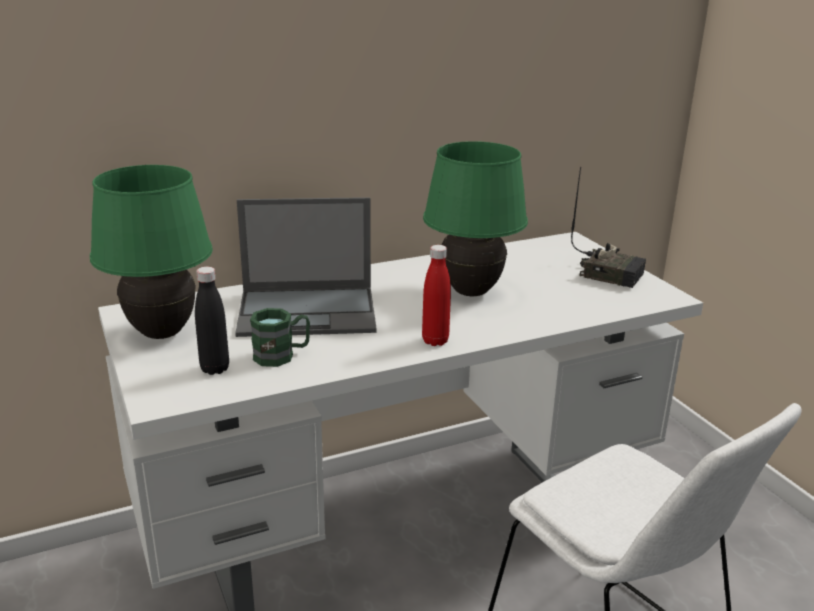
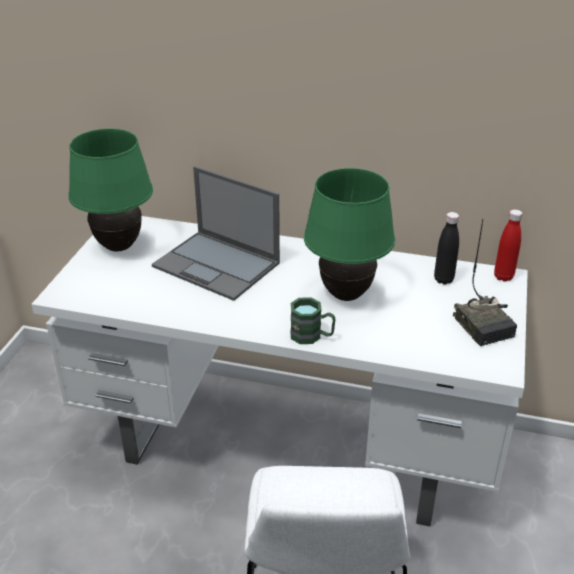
camera: 40 degrees right, 10 degrees up
black bottle [195,267,229,375] -> black bottle moved to [434,212,459,284]
green mug [250,308,310,367] -> green mug moved to [290,297,336,344]
red bottle [422,245,451,346] -> red bottle moved to [494,209,522,282]

